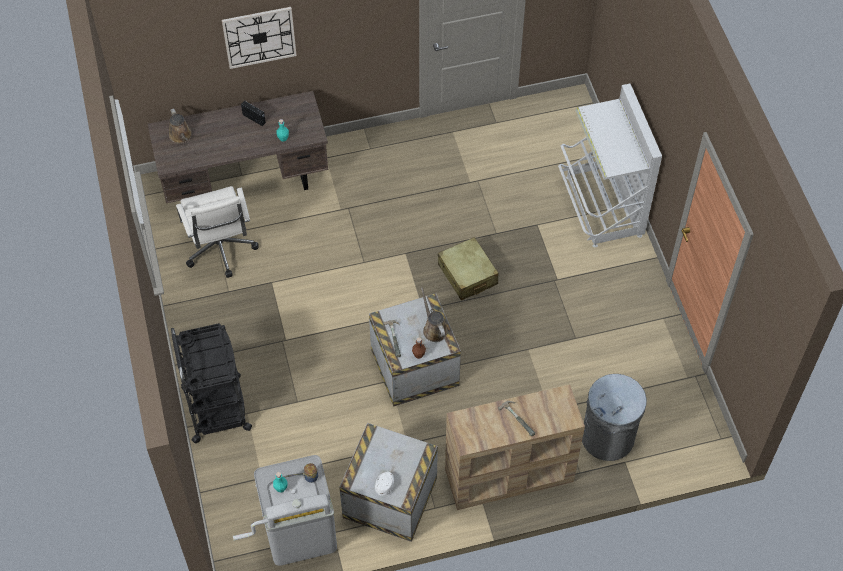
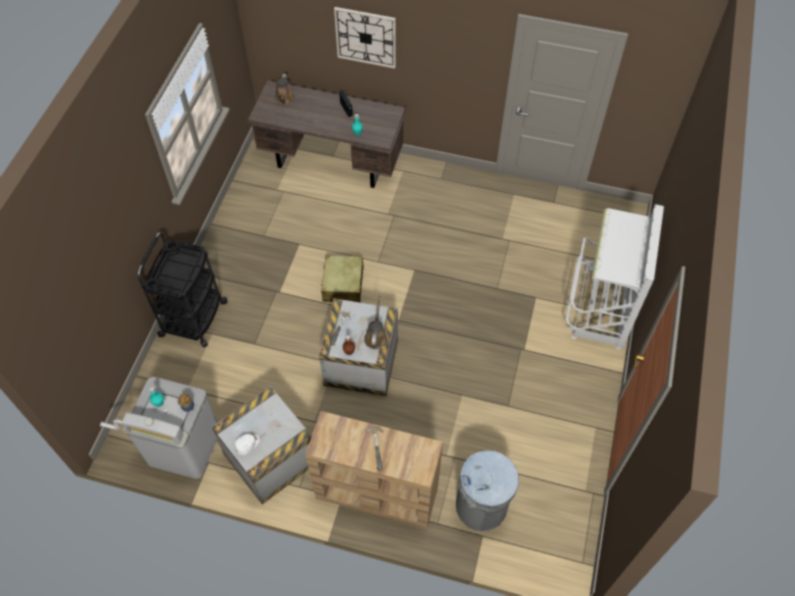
camera: 30 degrees right, 0 degrees up
white office chair [176,186,259,278] -> none
beige suitcase [438,237,499,300] -> beige suitcase moved to [321,255,364,302]

